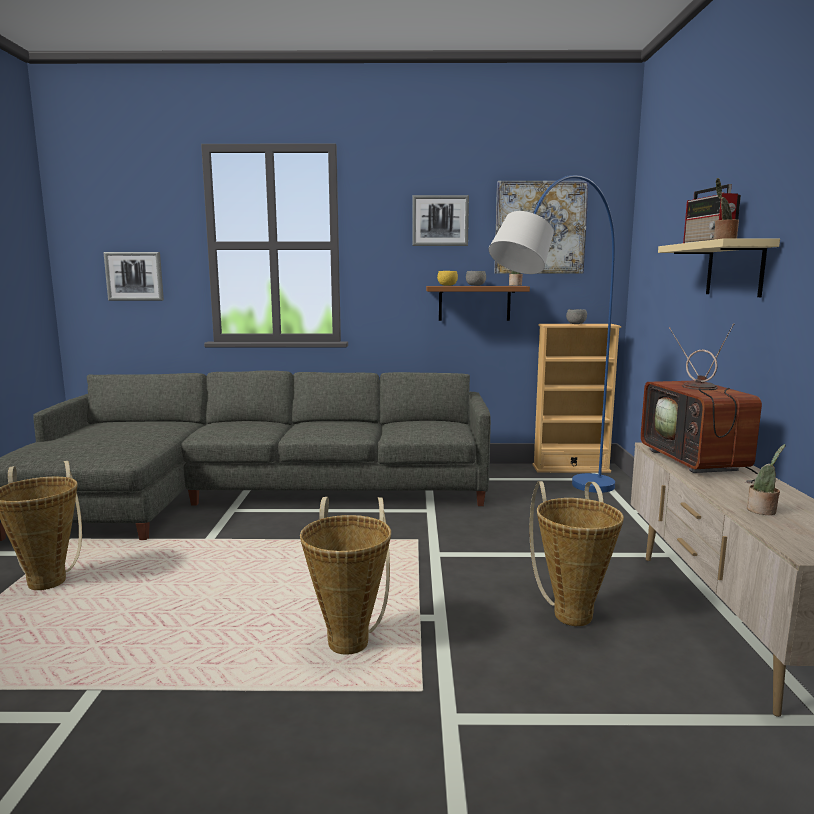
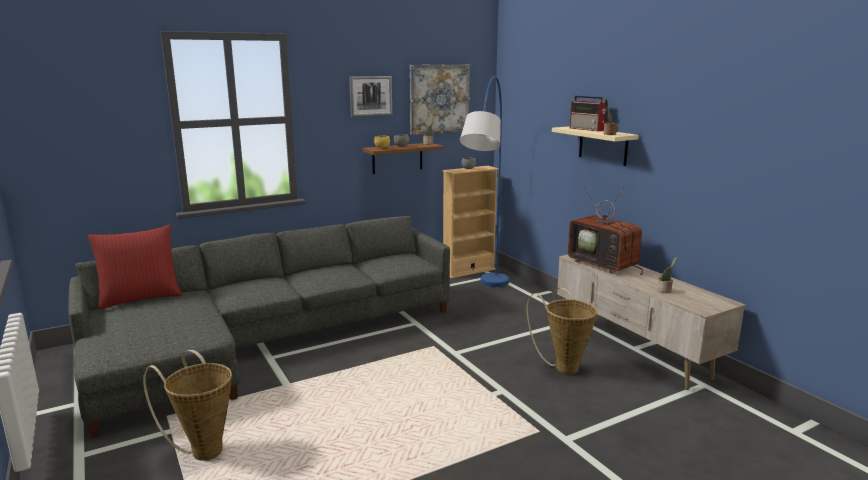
camera: 30 degrees left, 5 degrees up
picture [103,252,164,301] -> none
basket [300,497,391,655] -> none
none -> red pillow [88,224,182,310]

